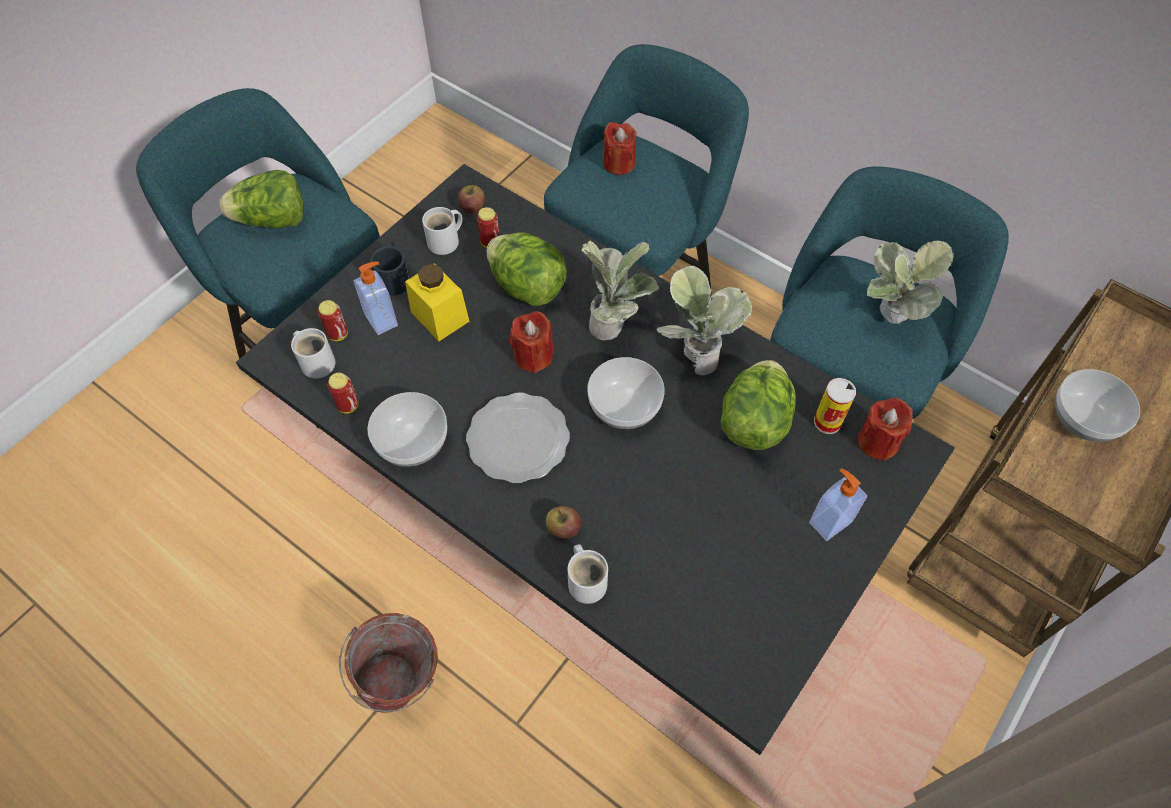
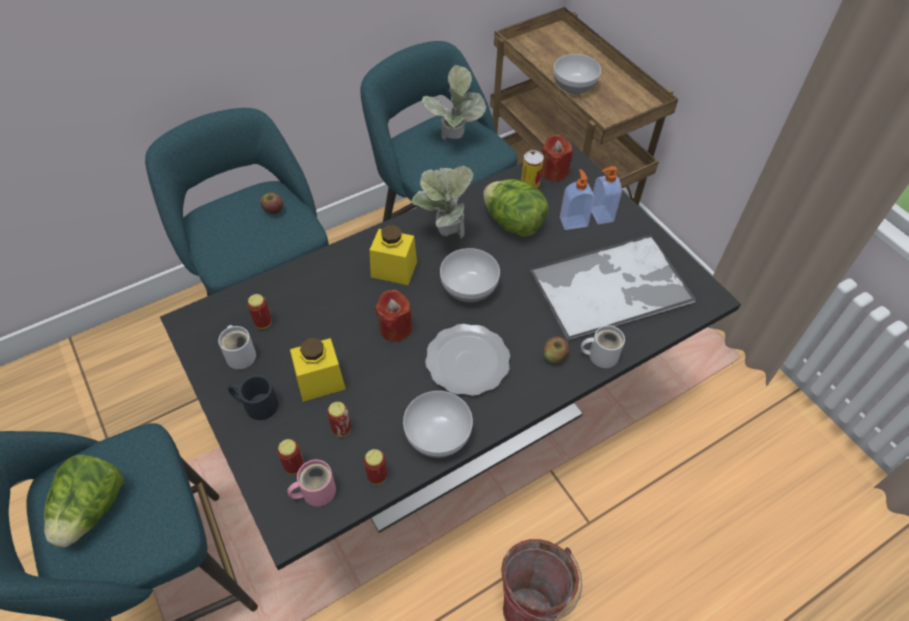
camera: 70 degrees left, 5 degrees down
white mug [291,328,335,378] -> pink mug [287,460,336,506]
soap dispenser [354,262,398,335] -> soap dispenser moved to [560,169,595,230]
apple [458,185,485,214] -> apple moved to [260,192,283,214]
lettuce [487,233,567,307] -> none
potted plant [581,238,659,341] -> yellow jar [370,225,417,285]
red candle [603,122,637,175] -> none
none -> can [327,402,351,437]
none -> tray [530,234,696,342]

